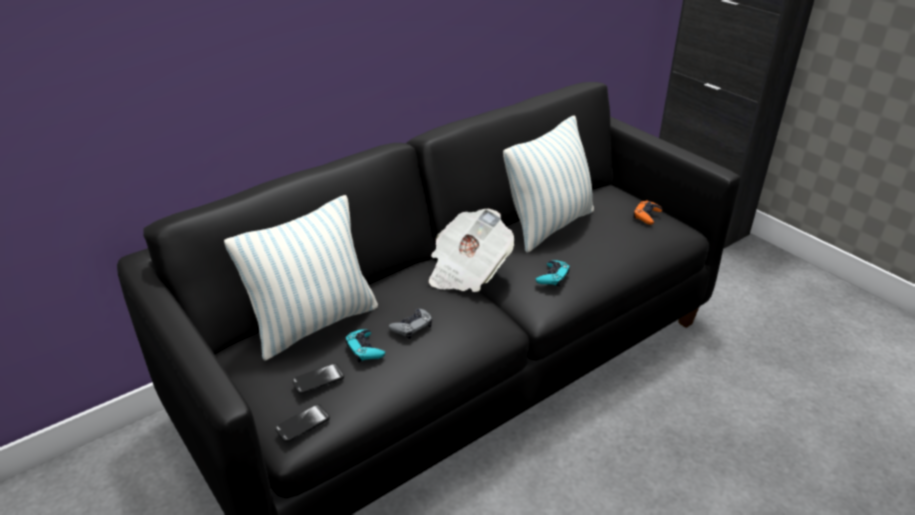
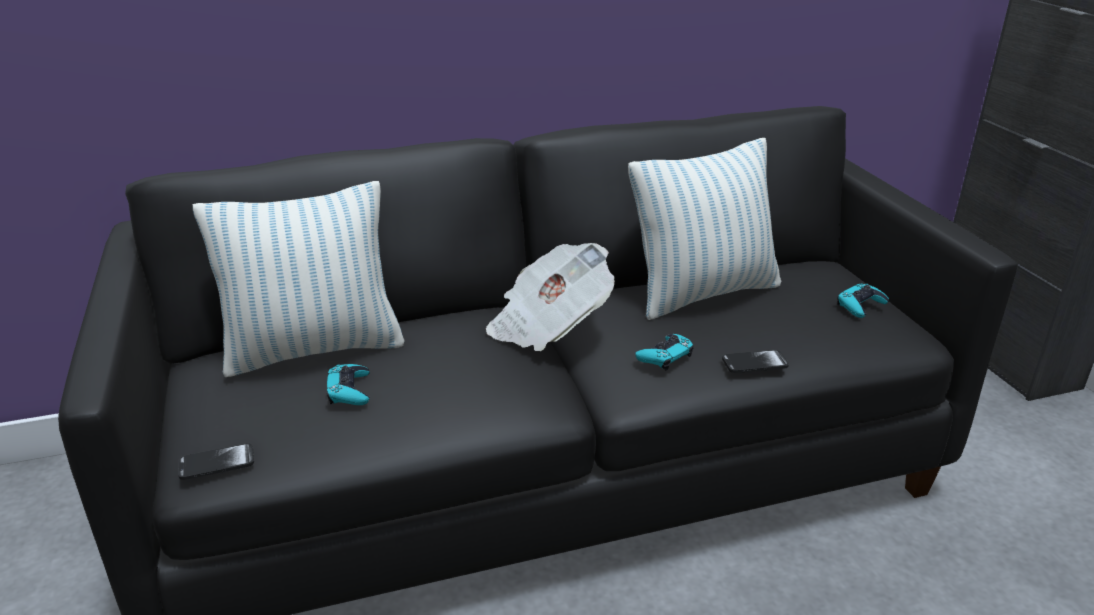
camera: 20 degrees right, 5 degrees down
phone [292,363,344,394] -> phone moved to [722,350,789,373]
grey game controller [389,309,432,339] -> none
orange game controller [634,201,663,225] -> turquoise game controller [837,284,889,318]

